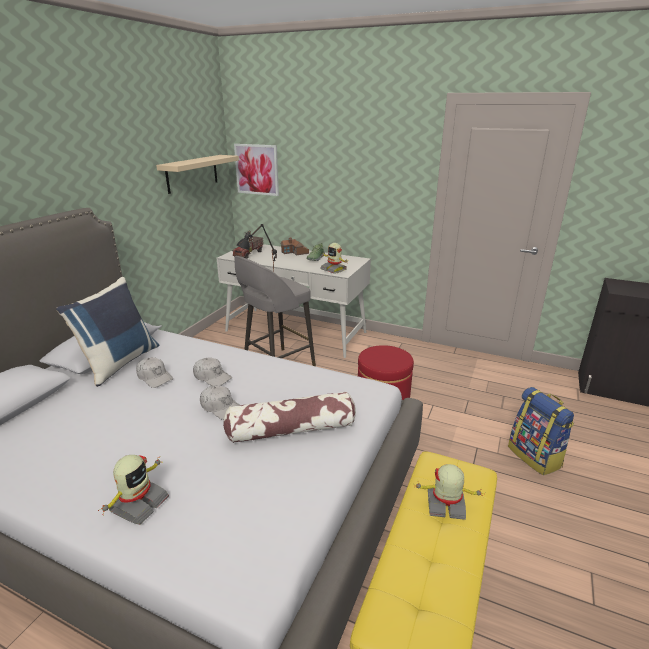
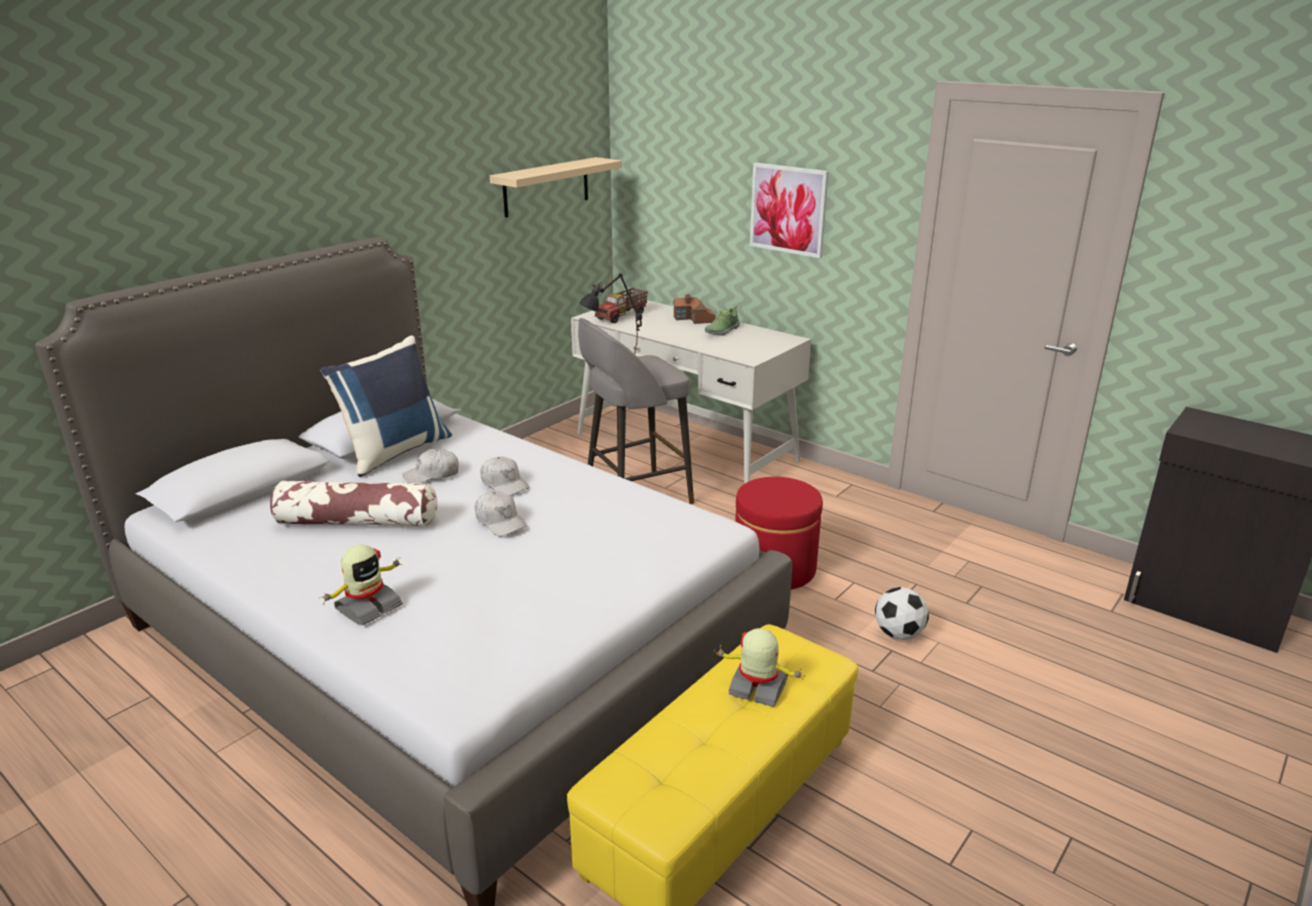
camera: 15 degrees right, 0 degrees up
white cap [136,357,173,388] -> white cap turned 105 degrees clockwise [402,449,459,483]
pillow [223,391,356,443] -> pillow moved to [270,480,437,527]
picture [234,144,279,196] -> picture moved to [750,163,829,258]
toy robot [320,243,349,274] -> none
backpack [508,387,574,475] -> none
none -> football [875,587,929,640]

